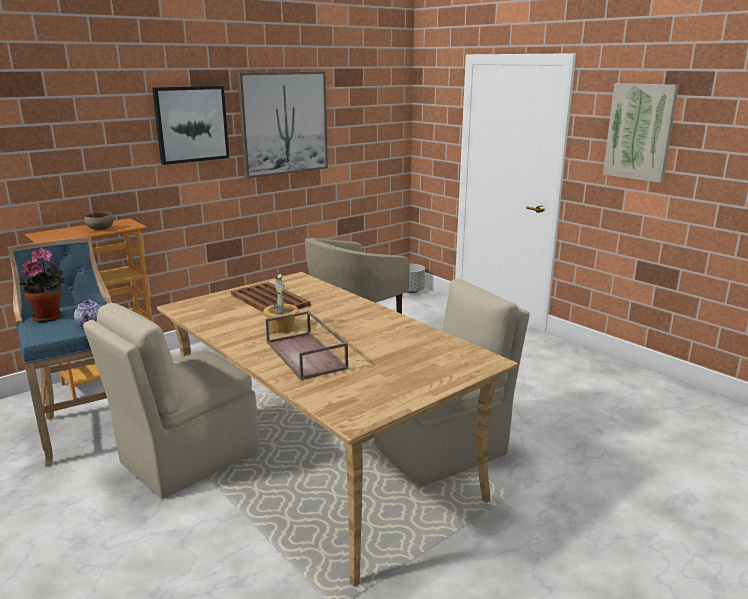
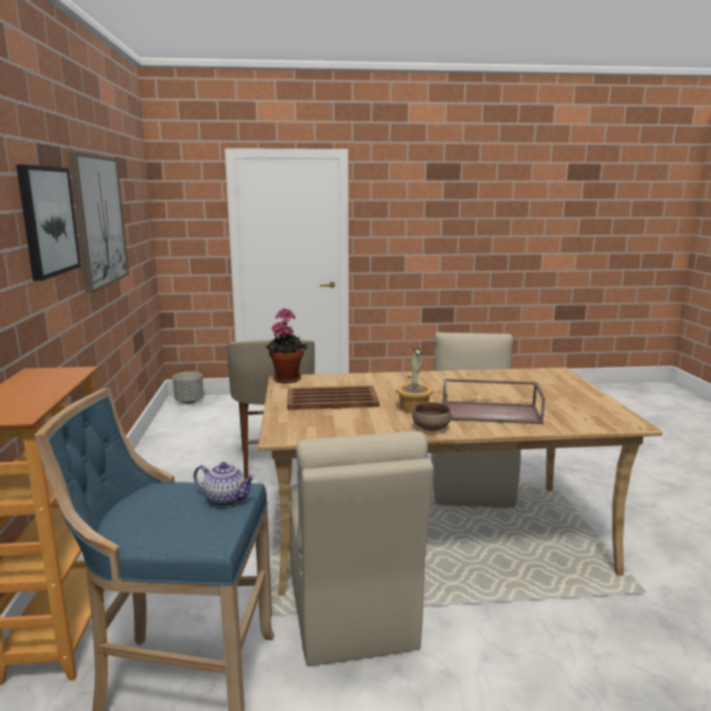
camera: 55 degrees left, 5 degrees down
potted plant [19,248,65,322] -> potted plant moved to [266,308,308,383]
brown bowl [84,212,114,230] -> brown bowl moved to [412,402,451,431]
picture [603,83,679,183] -> none

